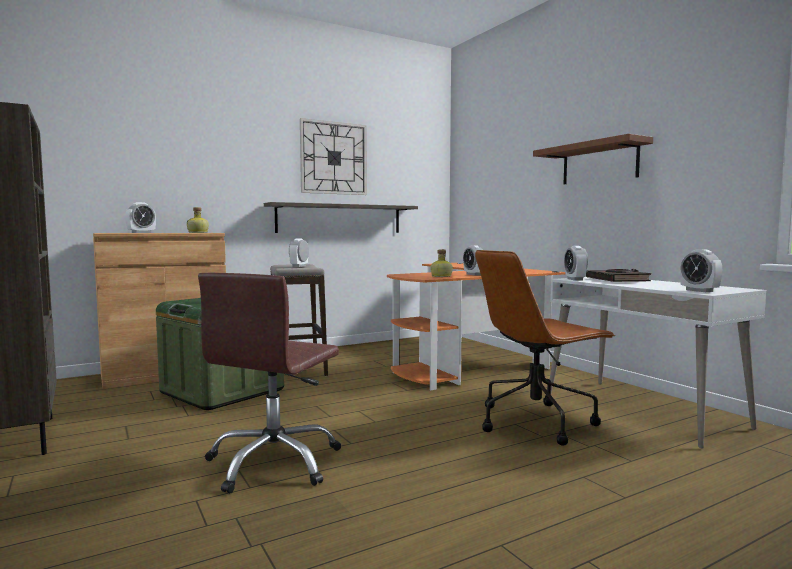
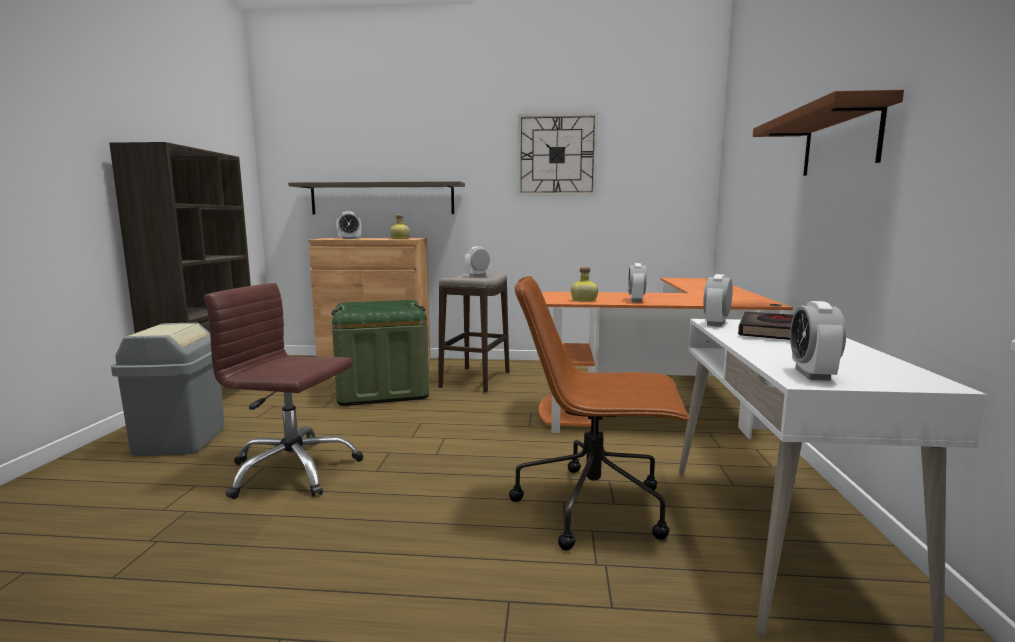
camera: 35 degrees right, 5 degrees up
brown office chair [198,273,341,493] -> brown office chair turned 45 degrees clockwise [204,283,363,499]
shelf [264,202,418,233] -> shelf moved to [288,181,465,214]
none -> grey trash can [111,323,225,456]

